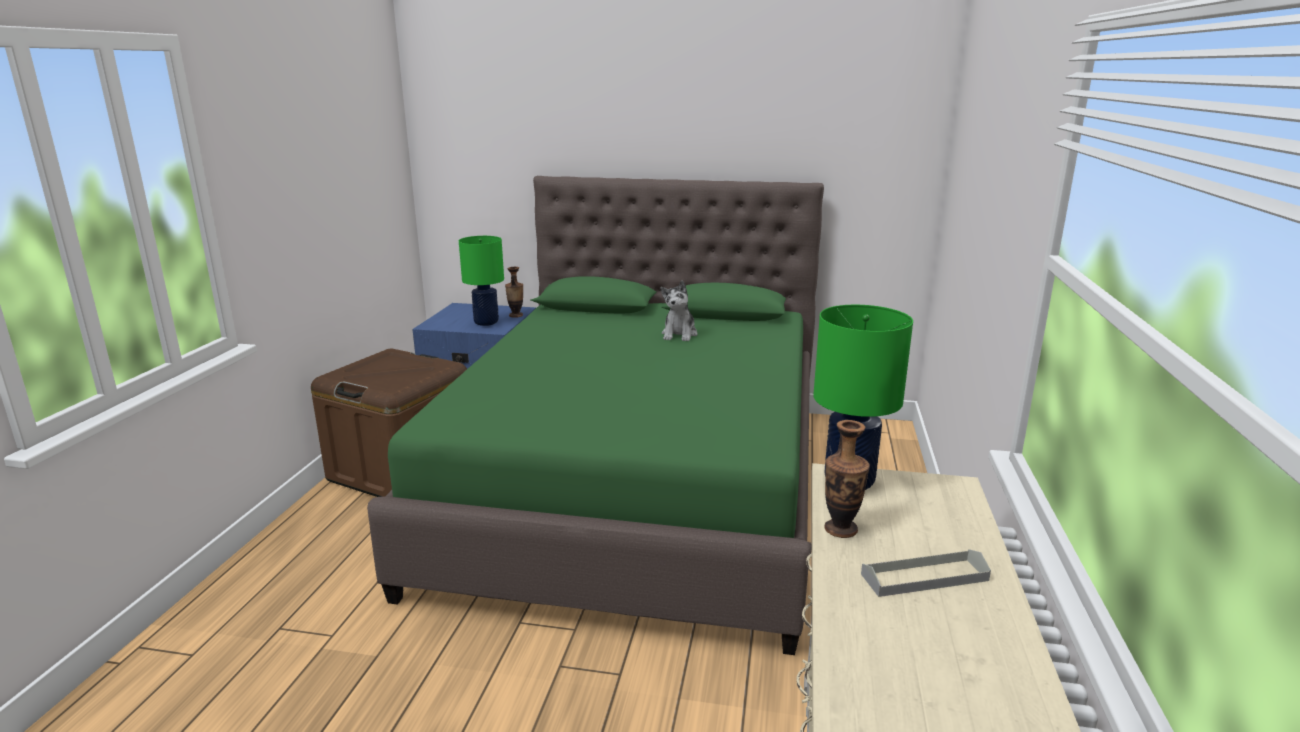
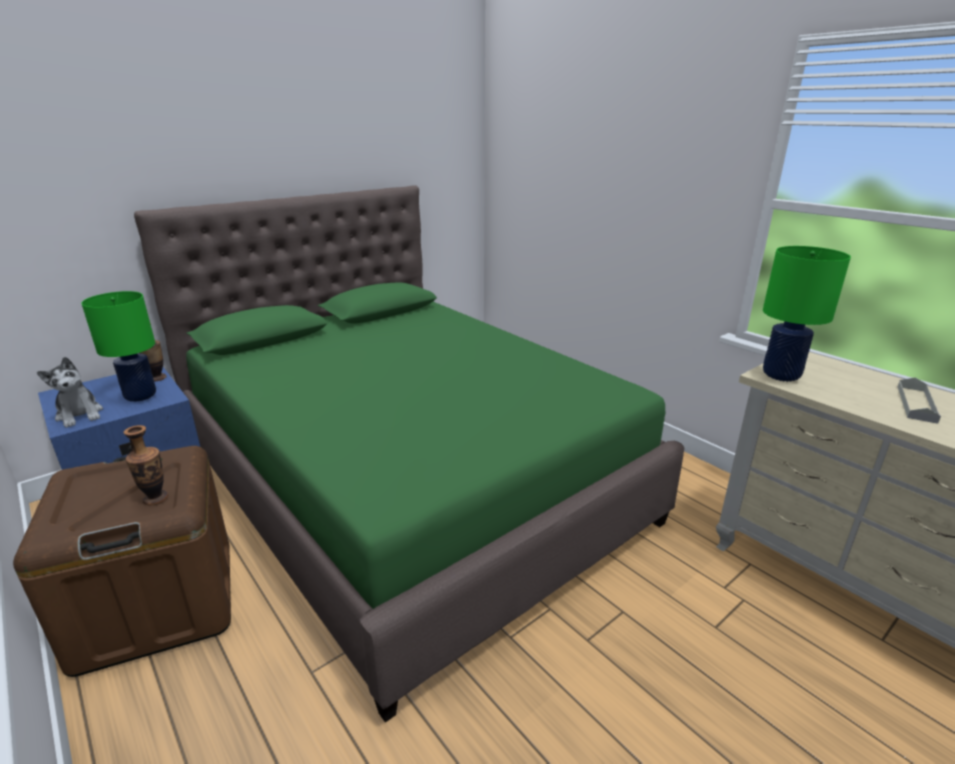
camera: 50 degrees left, 5 degrees up
plush toy [660,280,698,341] -> plush toy moved to [37,357,103,428]
vase [824,420,870,538] -> vase moved to [123,425,168,505]

